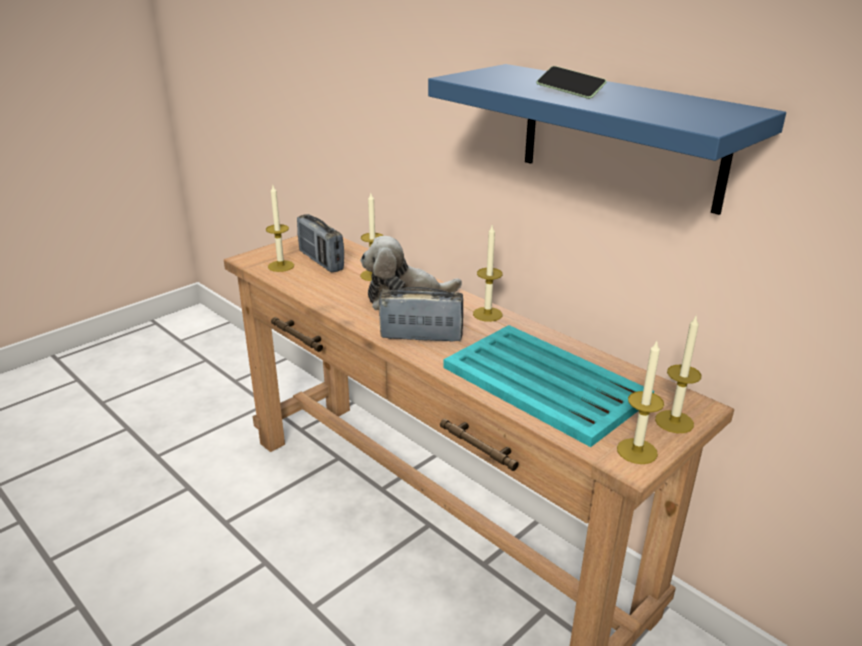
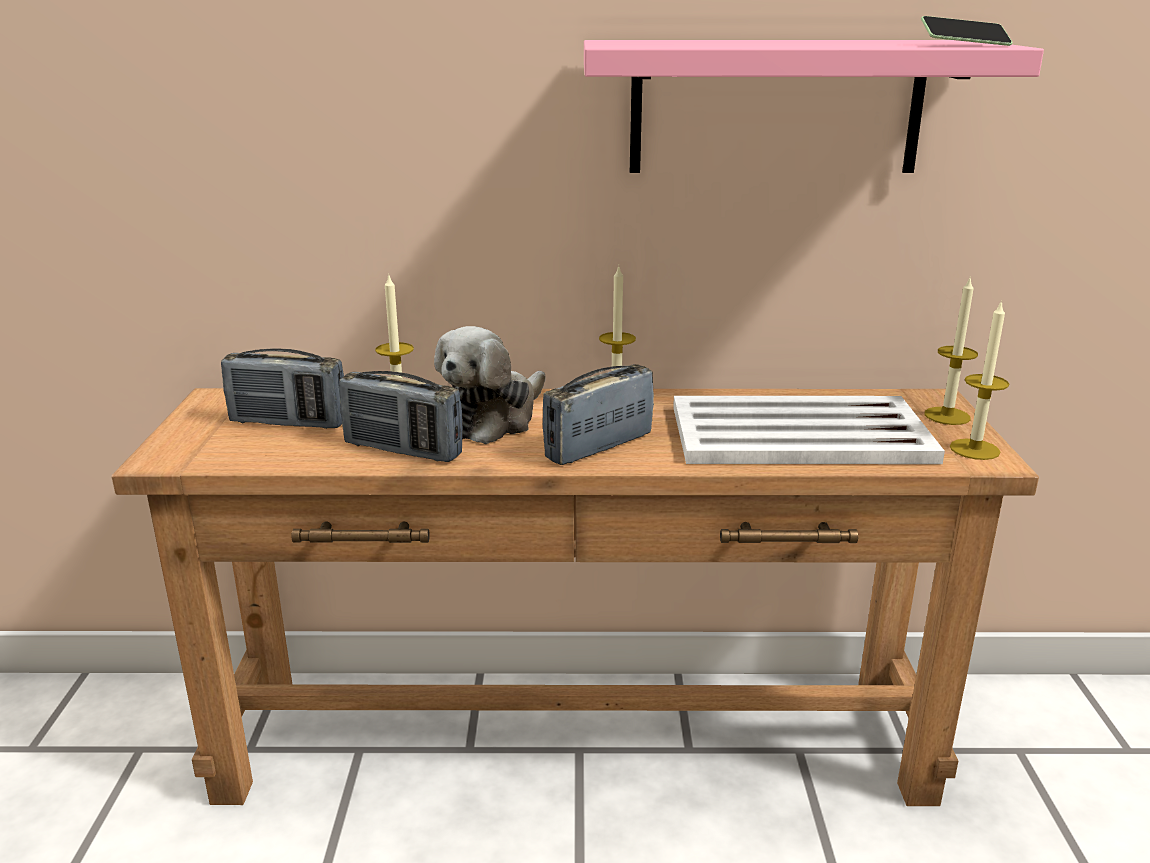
camera: 45 degrees left, 5 degrees down
candle [266,185,294,272] -> none
blue shelf [428,64,786,215] -> pink shelf [584,40,1044,173]
turquoise tray [443,325,654,447] -> white tray [673,396,945,464]
phone [536,66,607,99] -> phone moved to [921,16,1013,46]
none -> radio [339,371,463,462]

